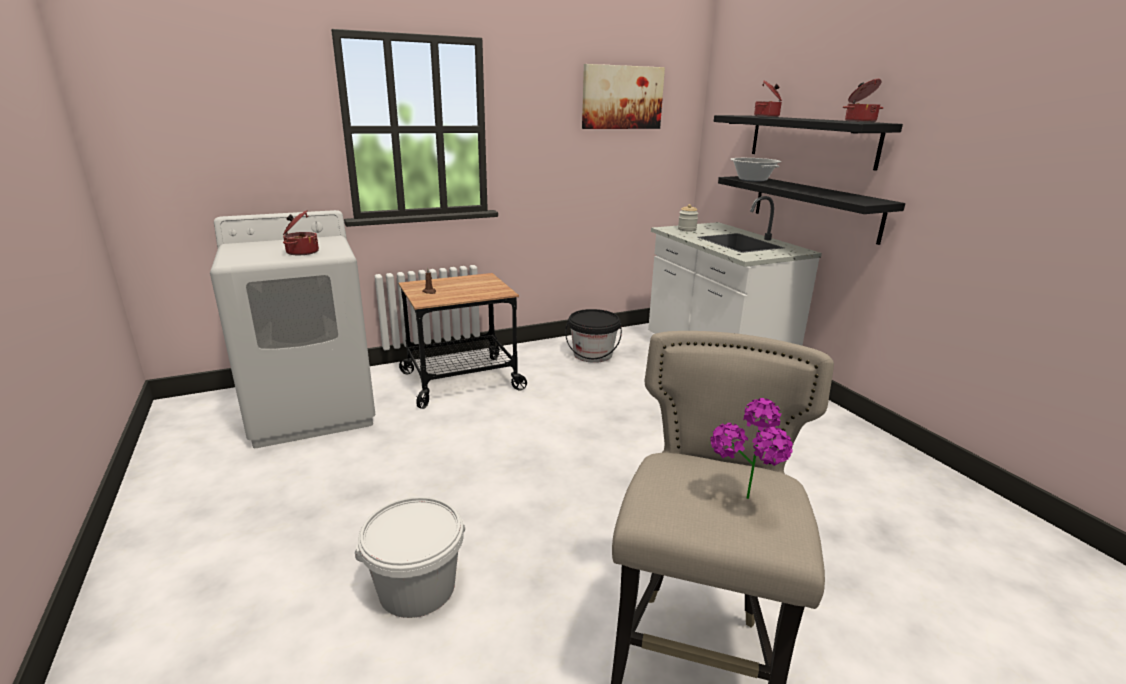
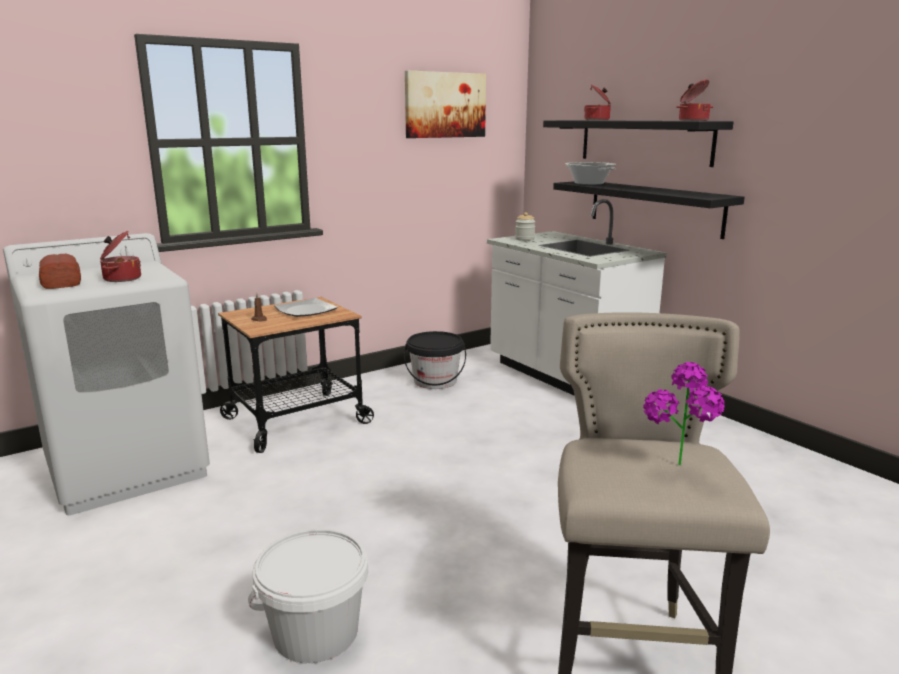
camera: 10 degrees left, 5 degrees down
none -> bread [39,254,81,289]
none -> plate [274,298,338,317]

